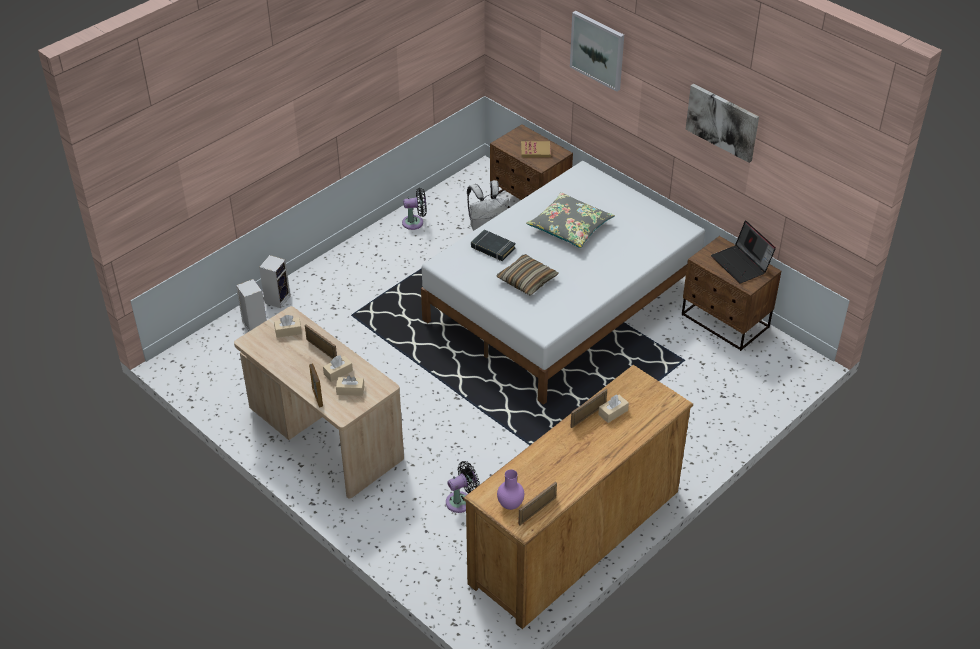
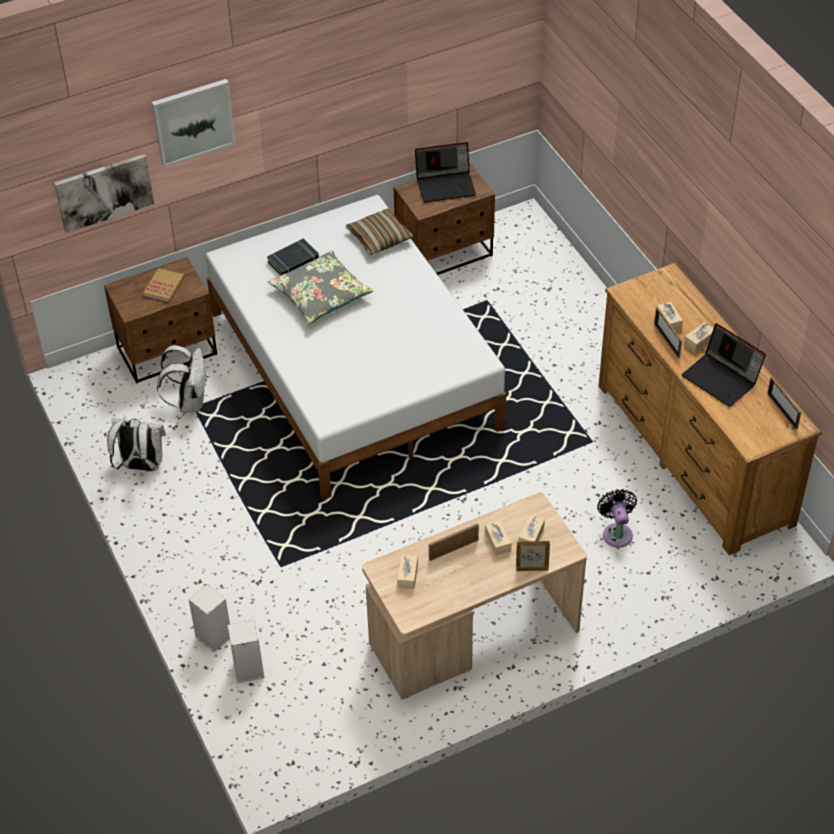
camera: 70 degrees left, 5 degrees up
black fan [402,188,427,230] -> white backpack [107,418,166,472]
black book [471,229,515,261] -> black book moved to [267,238,319,275]
pillow [496,254,559,295] -> pillow moved to [346,208,413,255]
purple vase [497,469,524,510] -> none
picture [685,84,759,163] -> picture moved to [54,154,154,233]
none -> laptop [682,323,766,407]
none -> beige tissue box [684,322,714,353]

